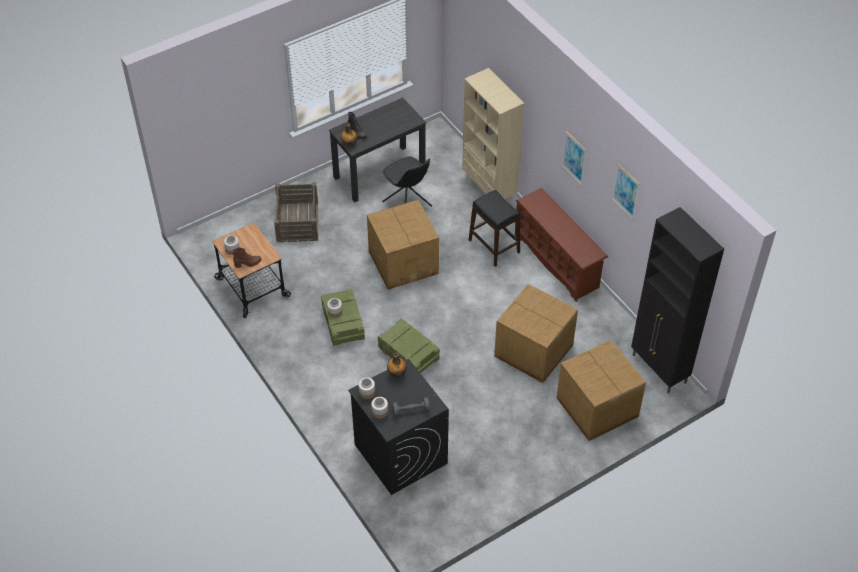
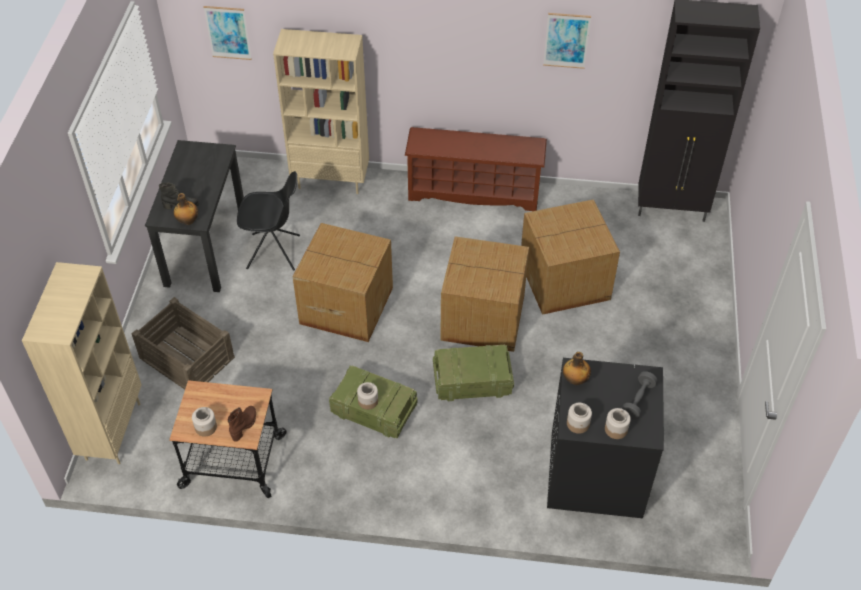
camera: 50 degrees left, 0 degrees up
black stool [469,190,520,267] -> none
cardboard box [556,339,646,441] -> cardboard box moved to [440,236,529,352]
picture [562,131,586,185] -> picture moved to [204,6,252,60]
none -> beige bookcase [22,262,142,464]

